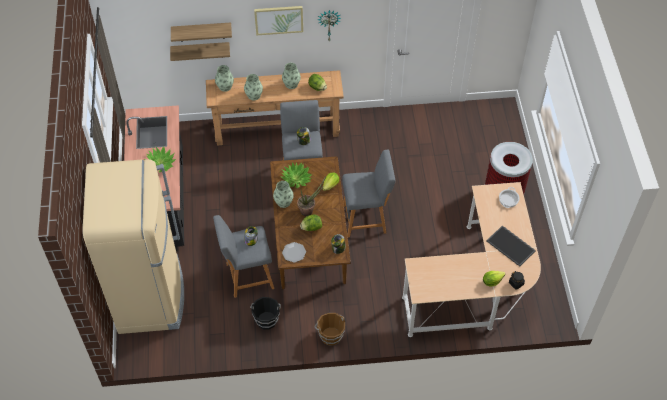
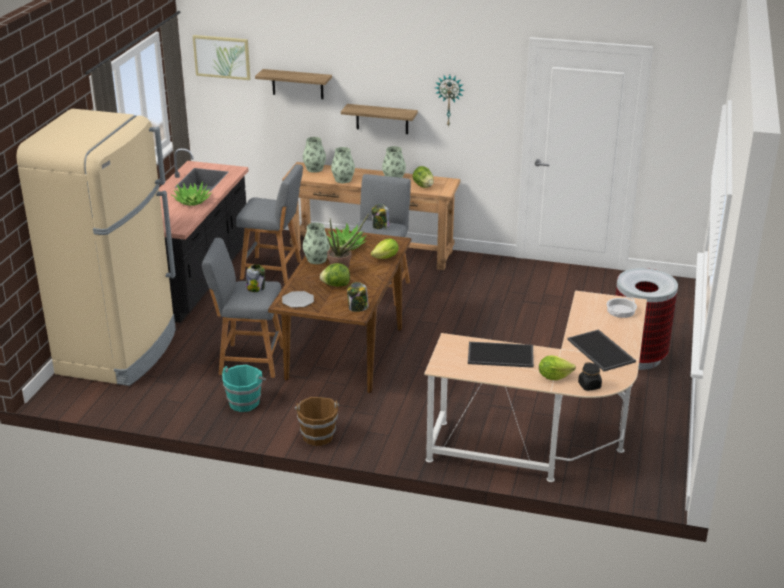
camera: 20 degrees right, 25 degrees down
shelf [170,42,230,61] -> shelf moved to [341,104,418,134]
black bucket [250,297,281,330] -> turquoise bucket [222,365,266,412]
picture [254,6,303,35] -> picture moved to [193,35,250,80]
grey stool [342,150,395,237] -> grey stool moved to [236,164,303,284]
none -> tray [468,342,534,368]

